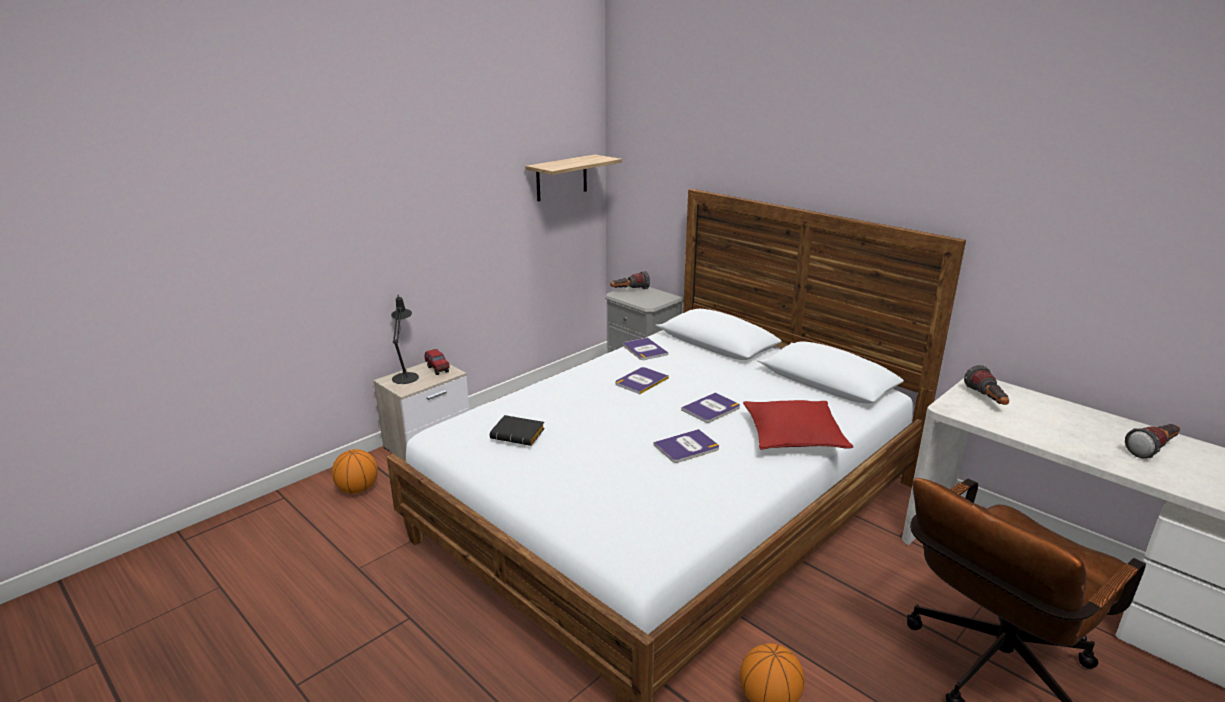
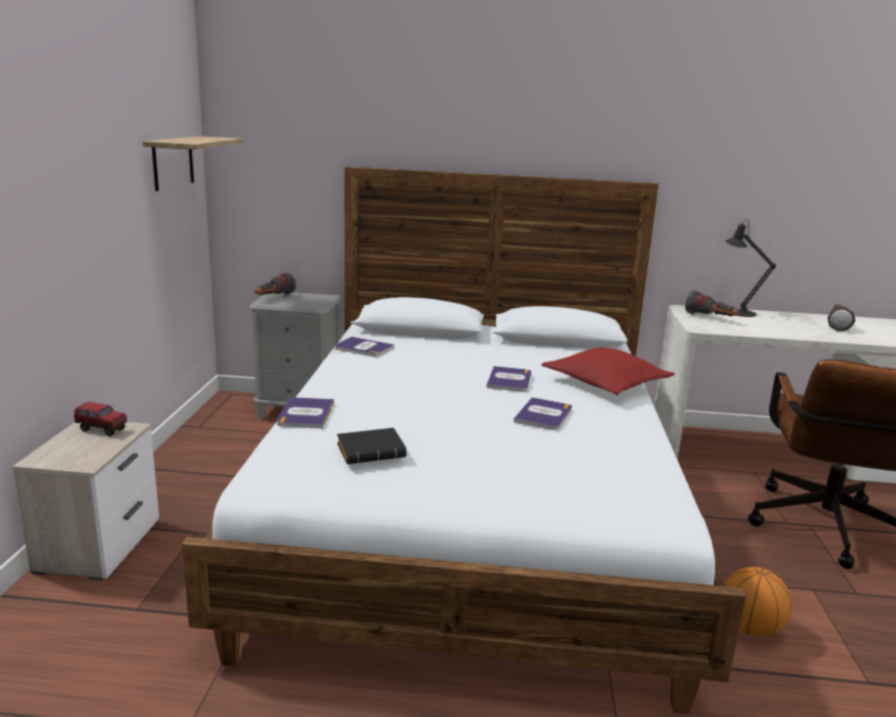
camera: 40 degrees left, 5 degrees down
basketball [332,449,378,494] -> none
black table lamp [391,295,419,384] -> black table lamp moved to [725,220,776,317]
book [615,367,669,394] -> book moved to [277,397,334,428]

